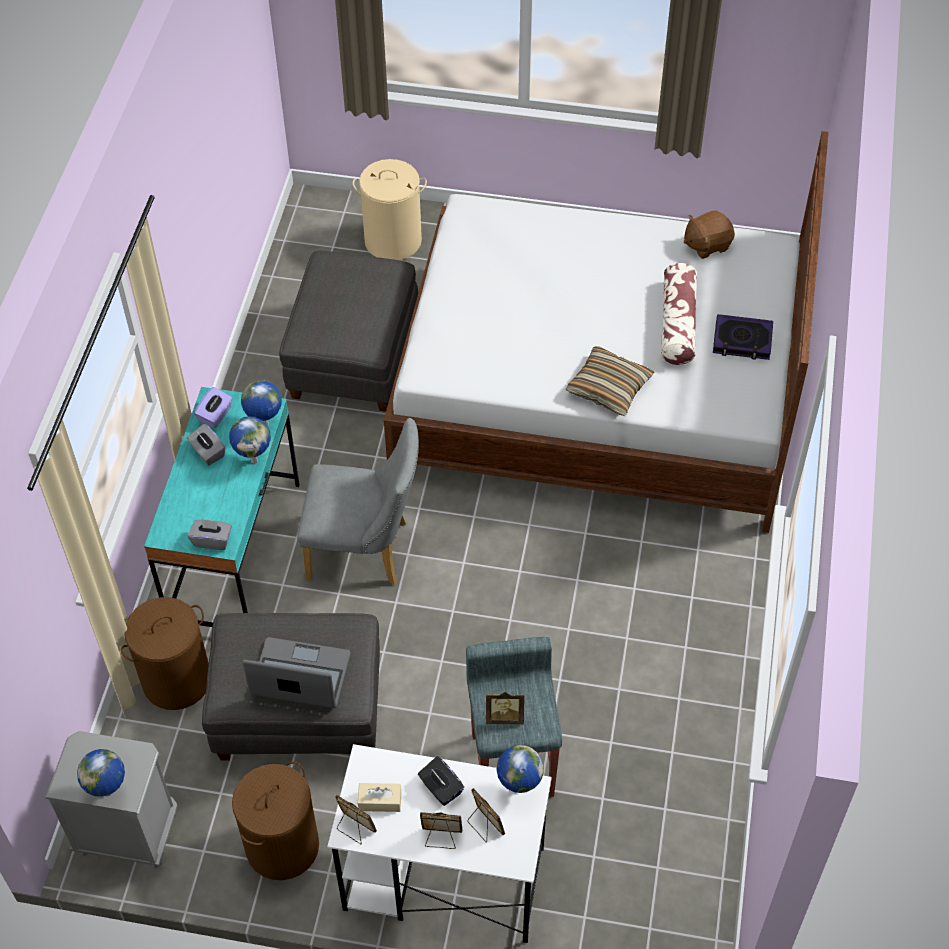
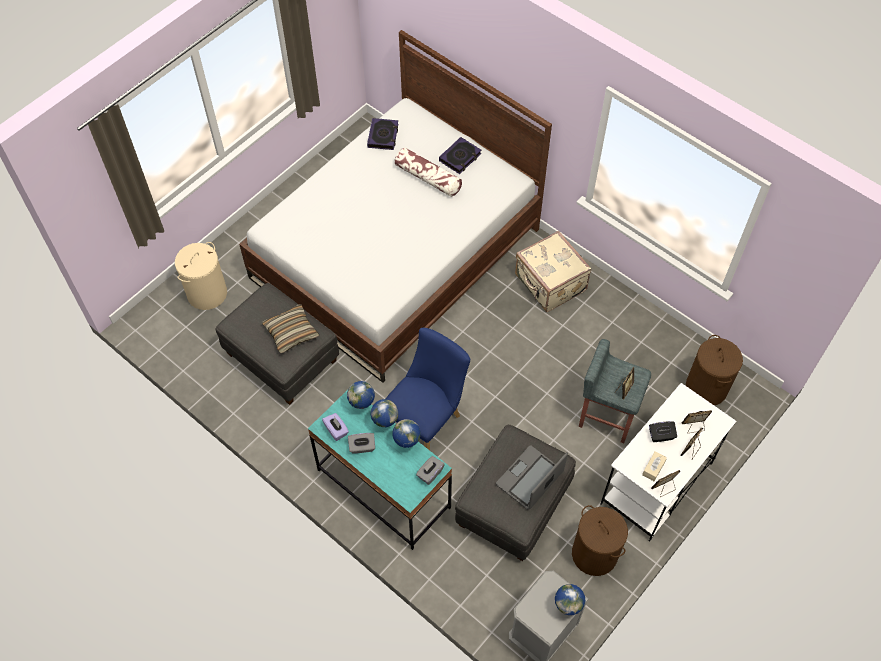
camera: 60 degrees left, 5 degrees up
brown laundry basket [121,597,209,710] -> brown laundry basket moved to [686,335,743,405]
grey chair [297,418,419,585] -> blue chair [385,328,470,450]
globe [496,745,544,793] -> globe moved to [392,419,421,448]
pillow [566,346,655,416] -> pillow moved to [262,304,320,353]
brown plush toy [684,210,735,259] -> book [367,118,398,150]
none -> beige suitcase [515,230,591,312]

